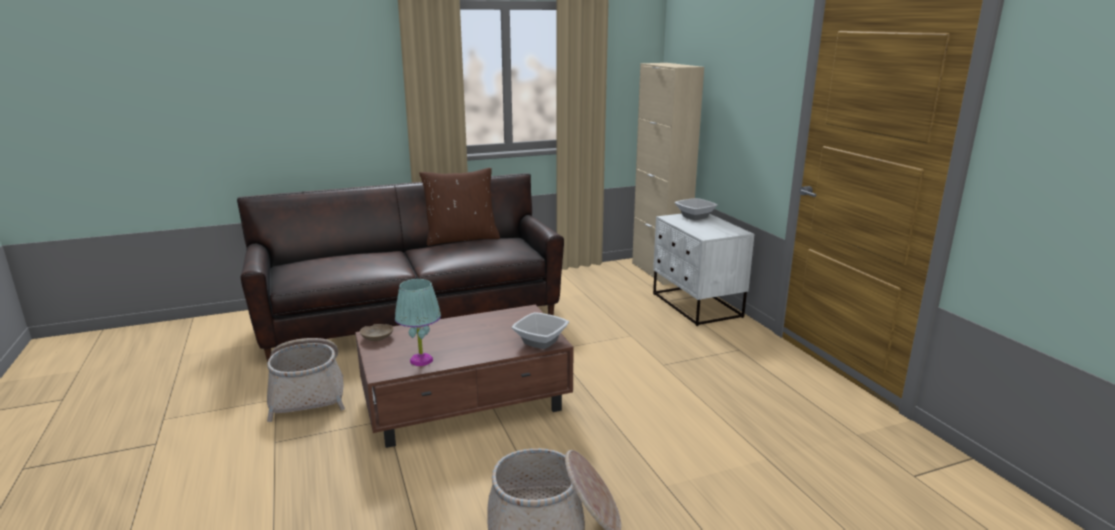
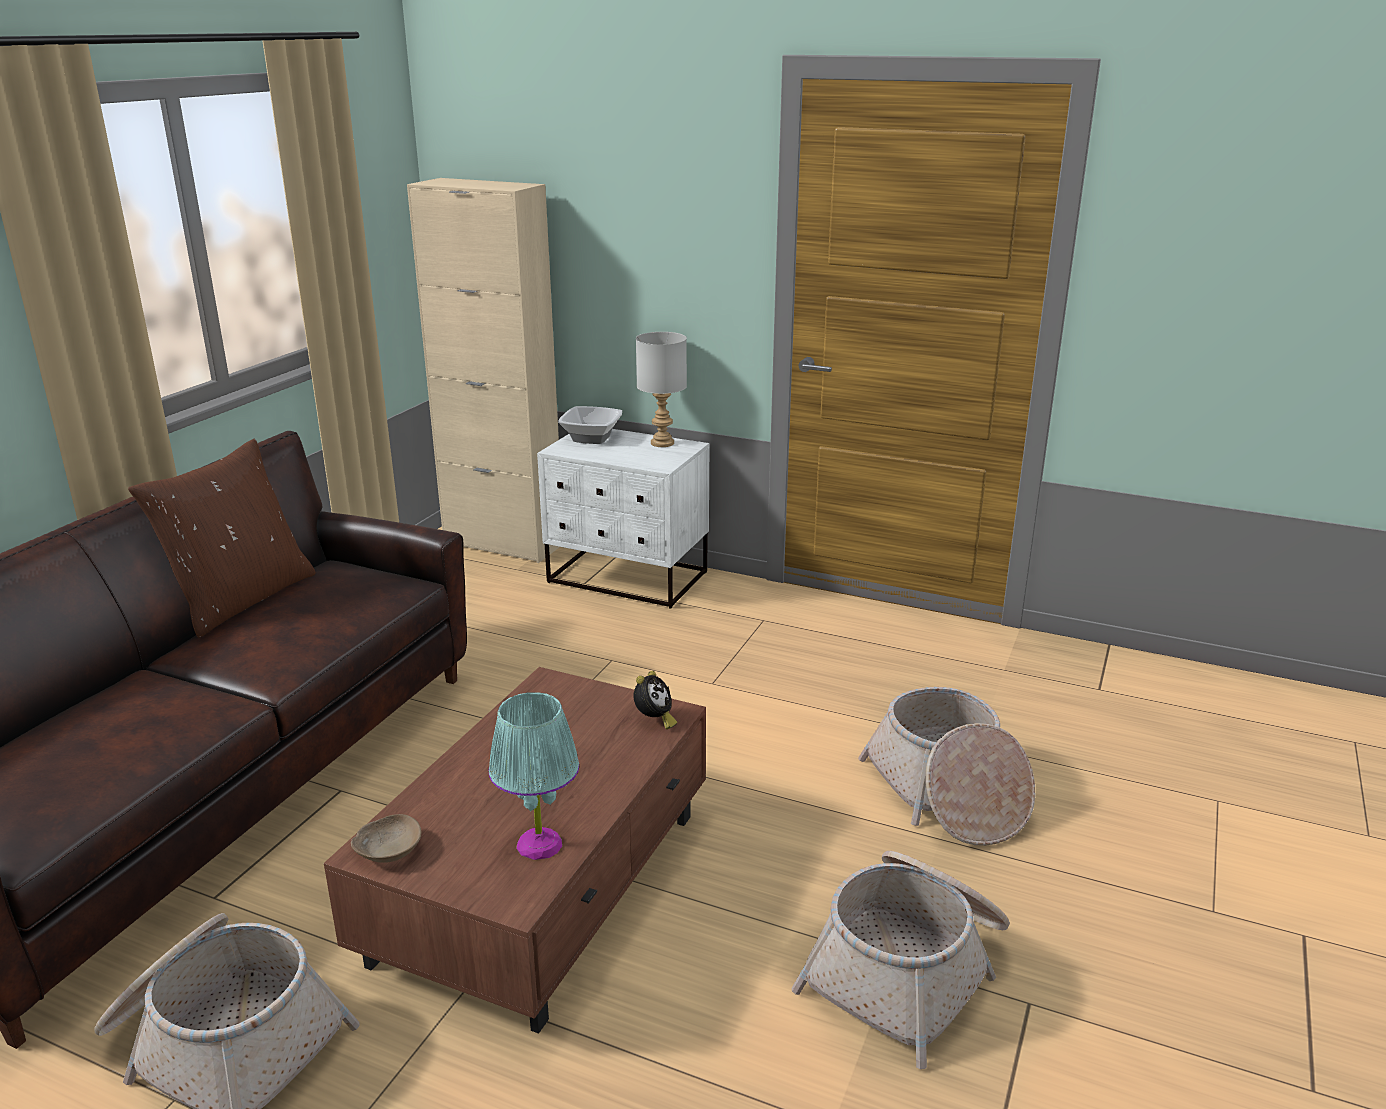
camera: 45 degrees left, 5 degrees up
bowl [511,312,569,349] -> alarm clock [634,671,677,729]
none -> grey table lamp [636,332,687,447]
none -> basket [858,687,1035,846]

